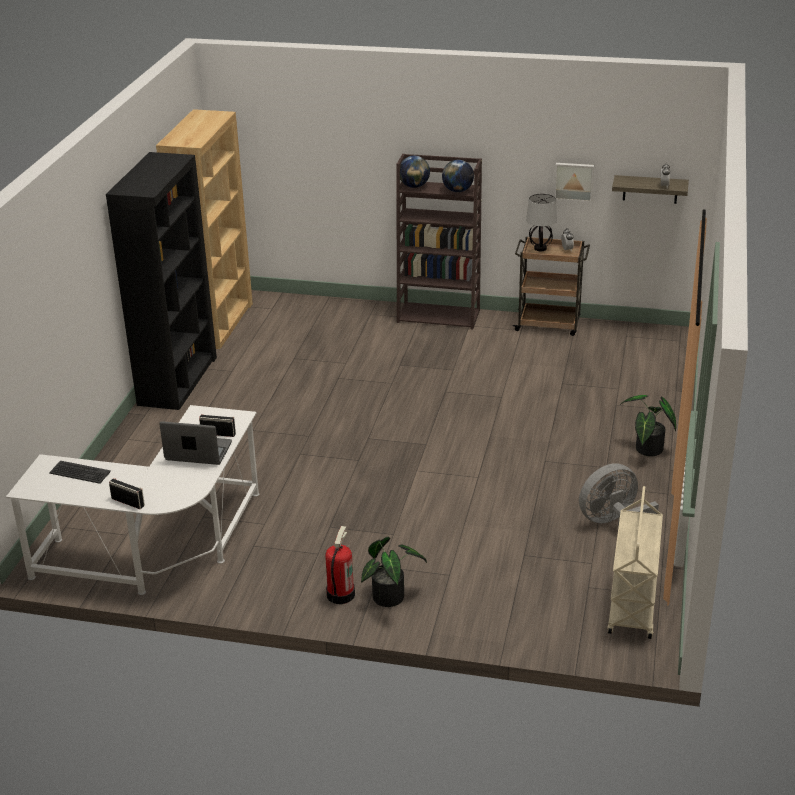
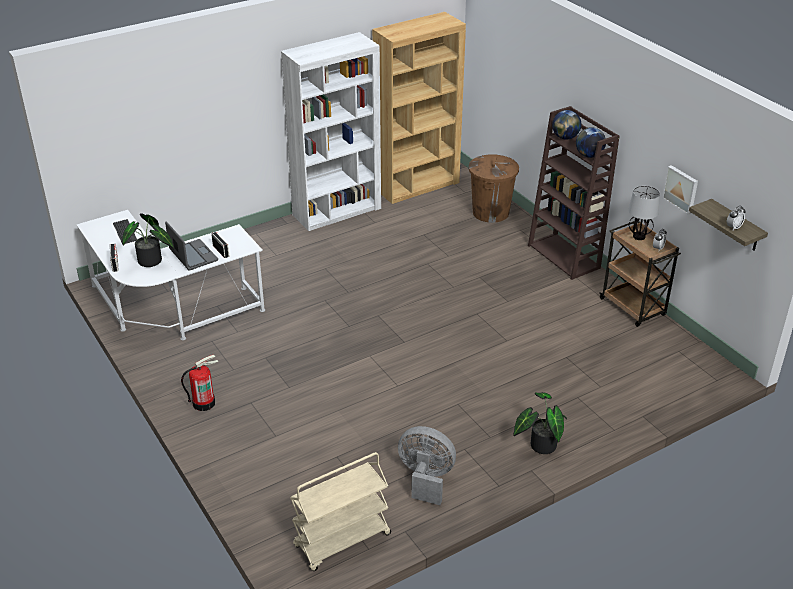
camera: 45 degrees right, 5 degrees up
black bookcase [106,152,217,410] -> white bookcase [281,32,381,231]
potted plant [361,537,427,607] -> potted plant moved to [122,213,174,267]
none -> brown trash can [469,154,519,223]

